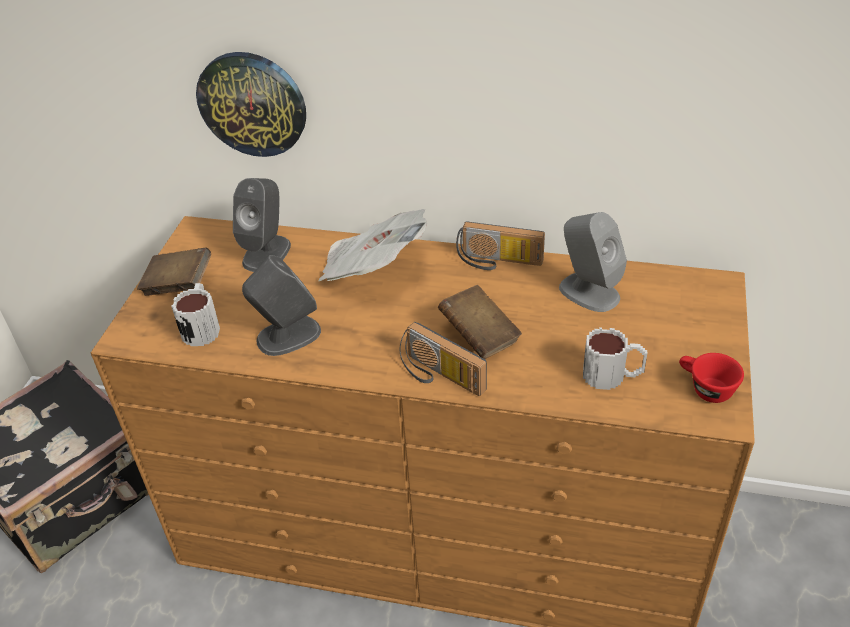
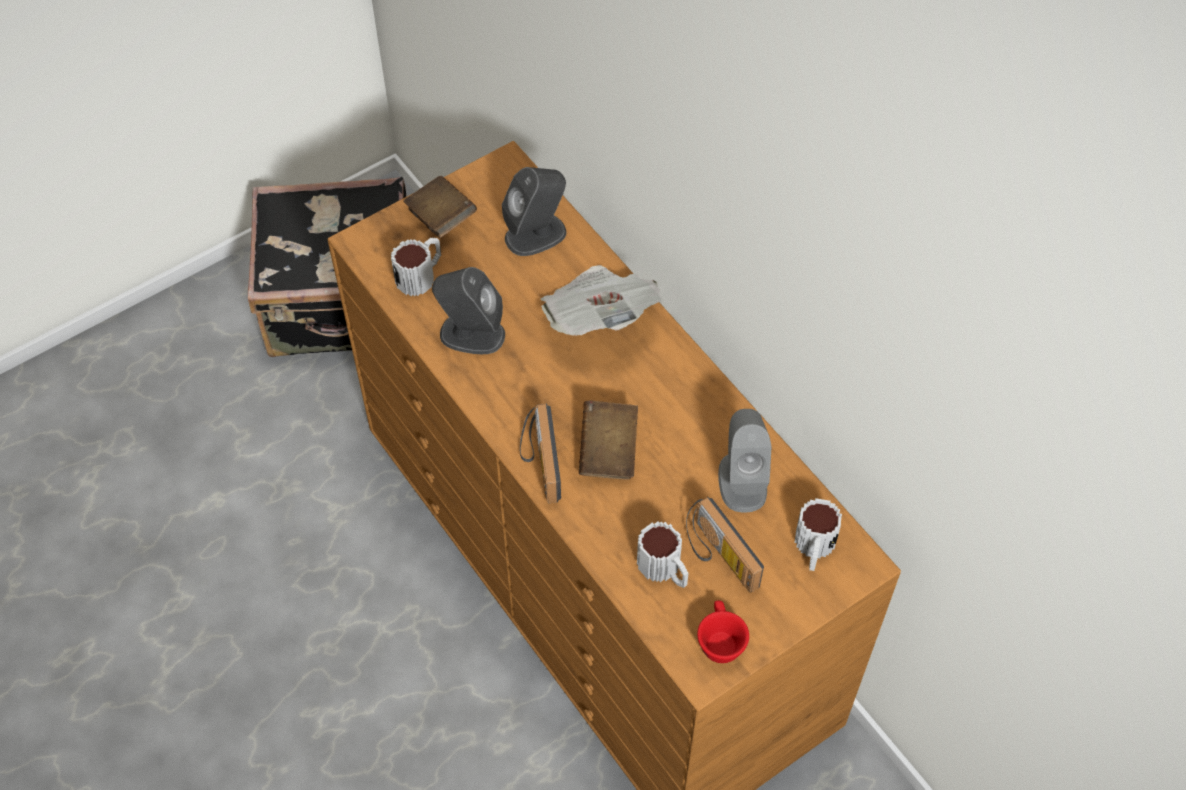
camera: 40 degrees right, 15 degrees up
wall clock [196,52,306,157] -> none
radio [456,221,545,270] -> radio moved to [686,497,764,592]
none -> mug [794,498,842,571]

